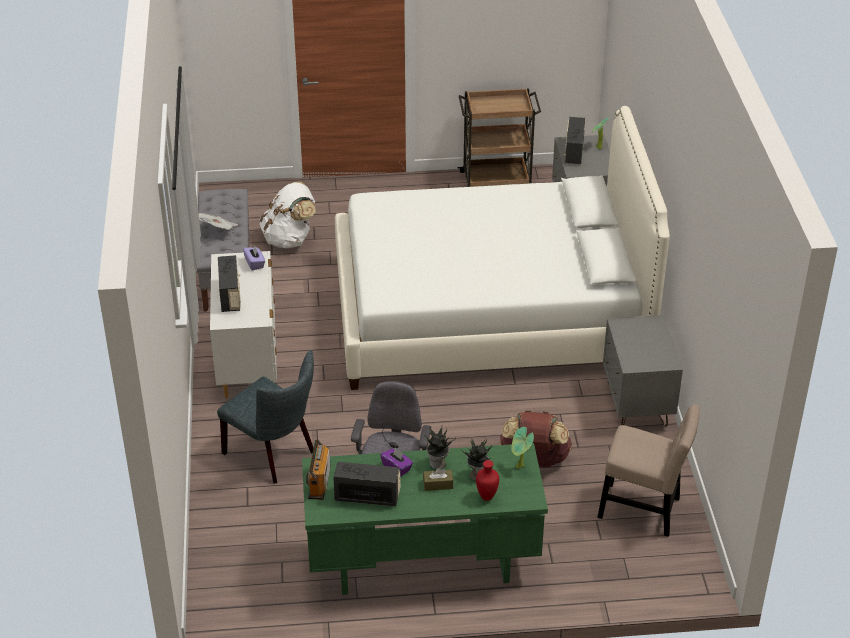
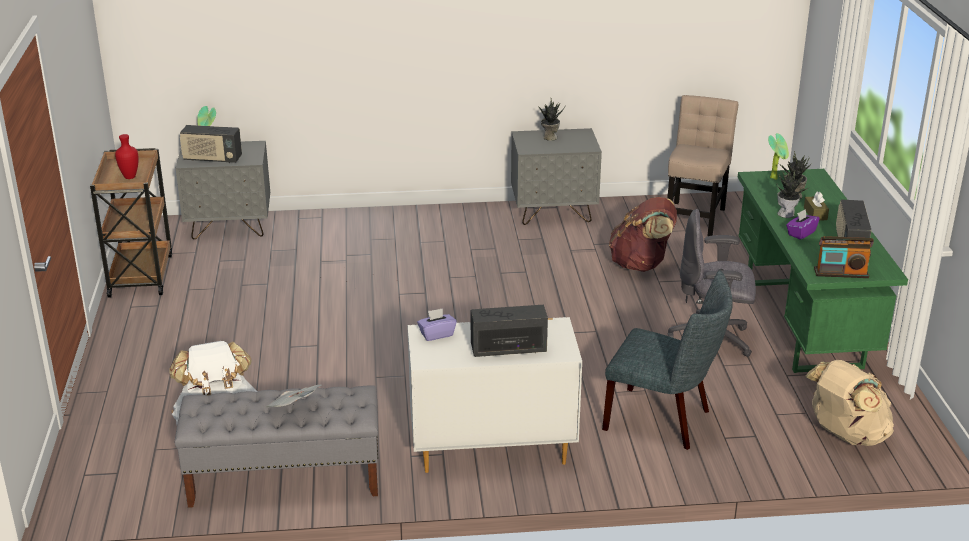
camera: 90 degrees left, 10 degrees down
grey chair [217,350,314,484] -> grey chair turned 75 degrees clockwise [602,271,733,450]
white bed [335,106,670,390] -> none
red vase [476,460,499,501] -> red vase moved to [115,134,138,179]
none -> potted plant [538,99,565,141]
none -> beige backpack [805,360,894,446]

